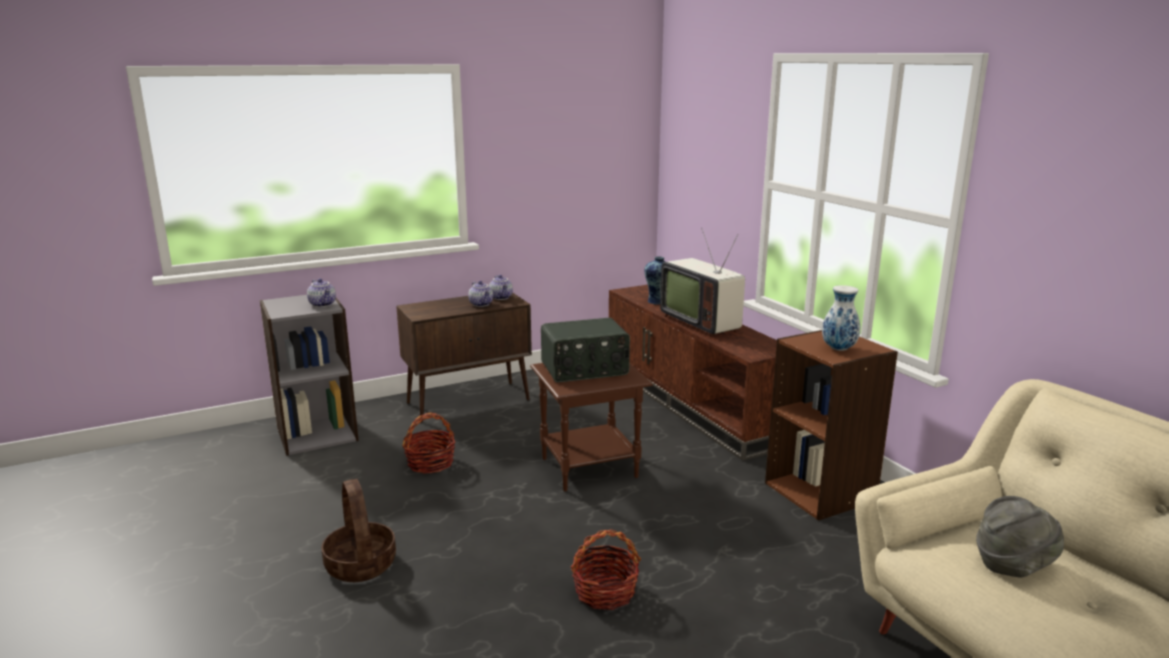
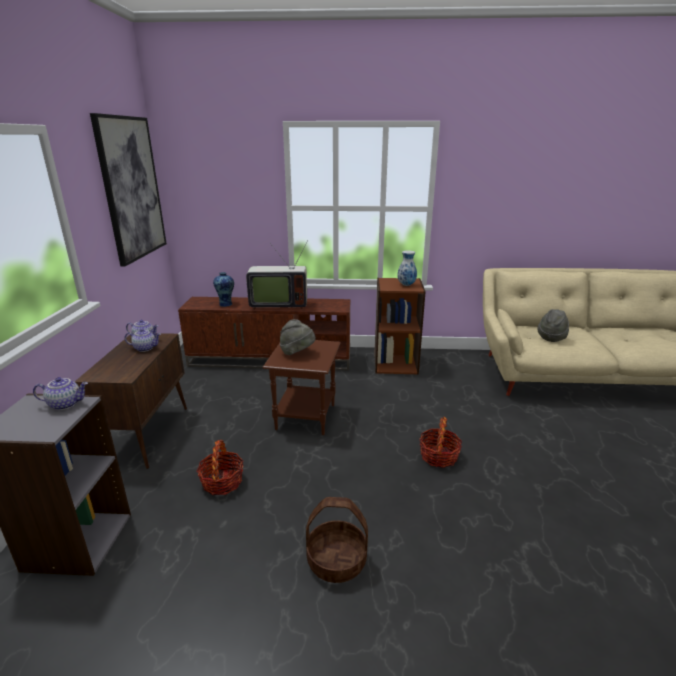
camera: 60 degrees left, 5 degrees up
radio [541,318,630,382] -> grey hat [280,319,316,355]
none -> picture [90,113,167,267]

